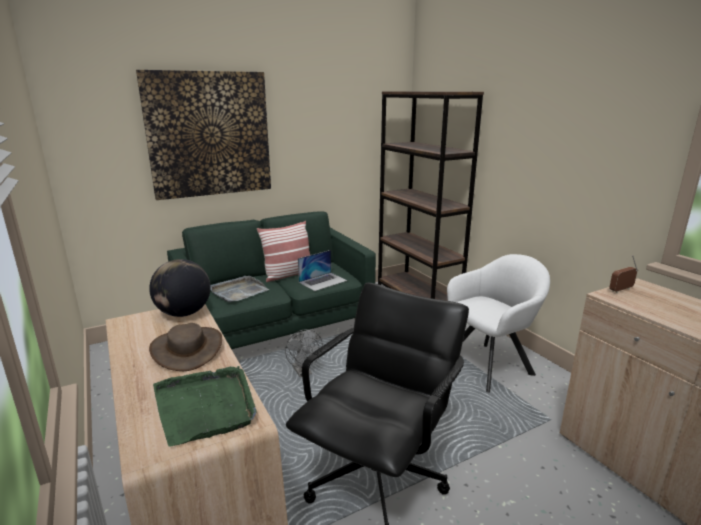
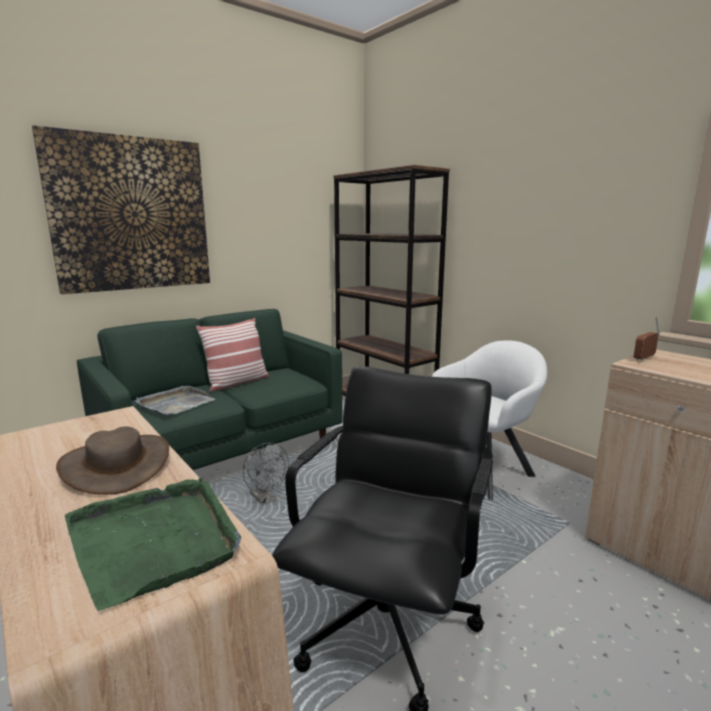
camera: 10 degrees left, 5 degrees down
globe [149,259,211,317] -> none
laptop [298,250,347,291] -> none

